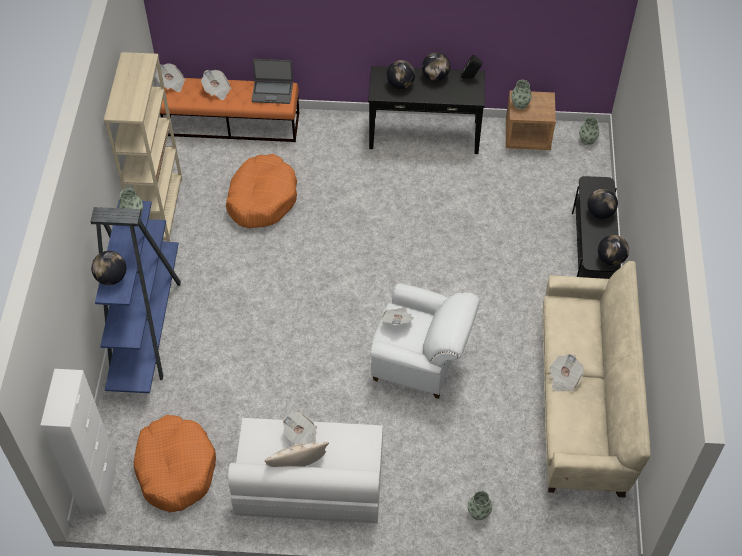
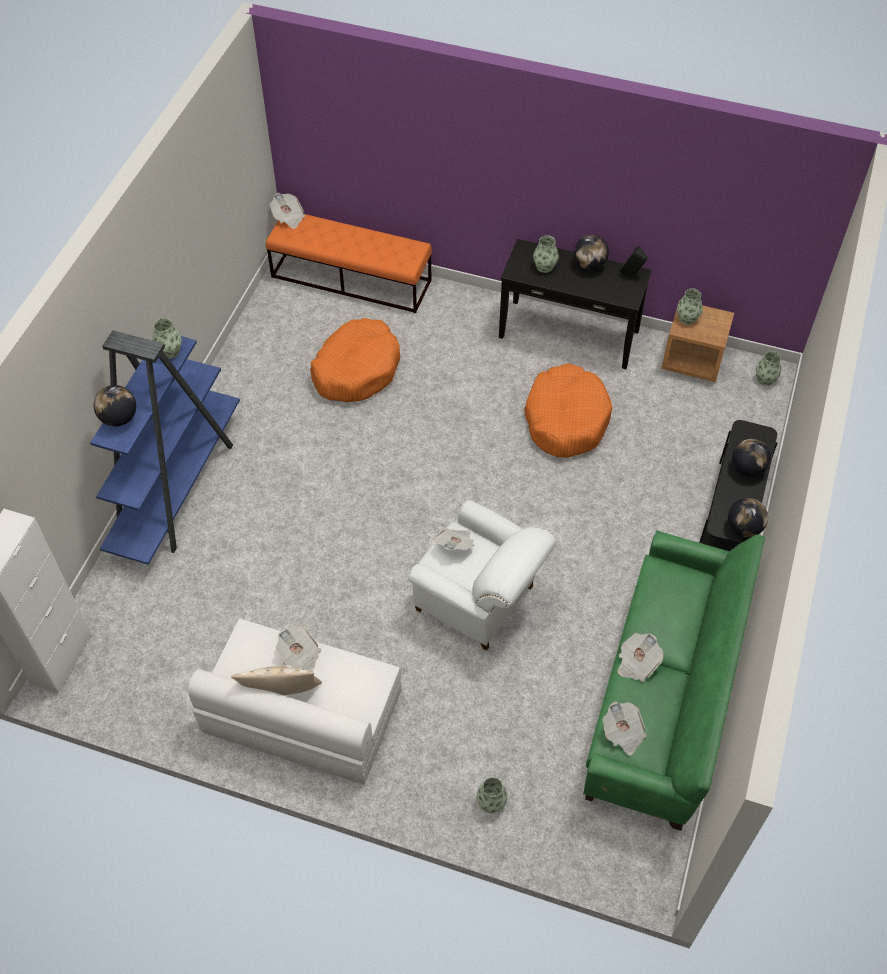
camera: 15 degrees right, 0 degrees up
beige bookcase [104,52,183,242] -> none
orange dog bed [134,415,216,513] -> orange dog bed moved to [524,363,612,458]
newspaper [201,70,231,100] -> newspaper moved to [602,701,647,755]
laptop [252,59,293,104] -> none
globe [387,60,415,89] -> vase [533,236,559,273]
beige sofa [543,261,651,498] -> green sofa [583,530,765,831]

